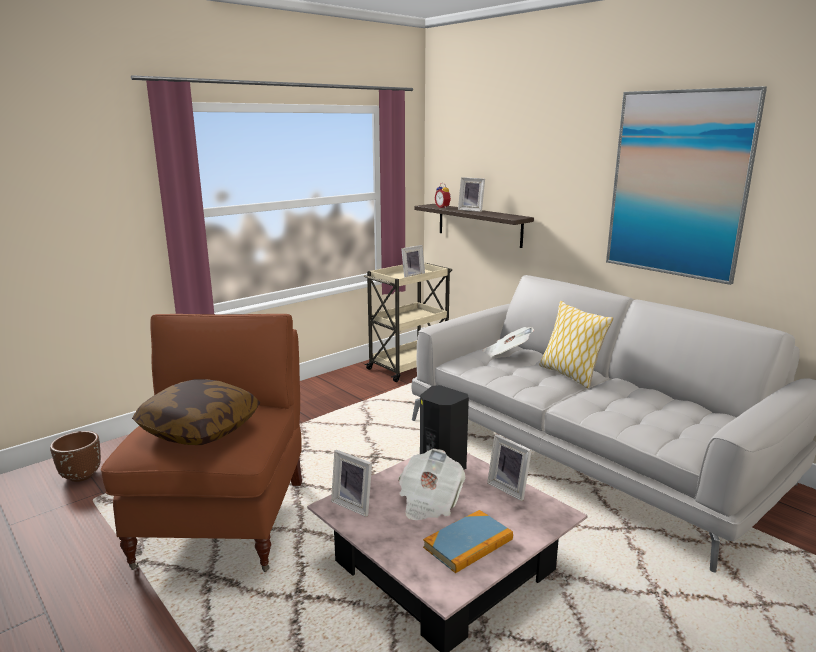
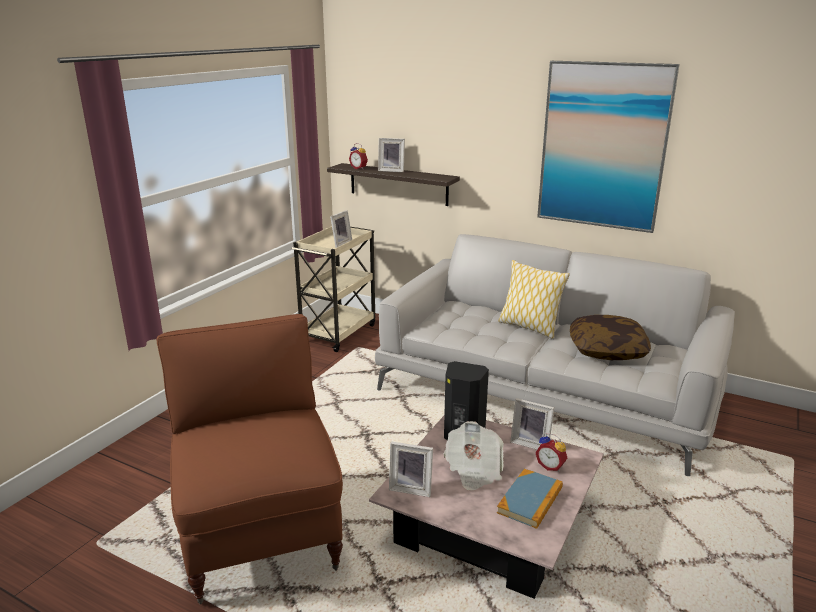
camera: 20 degrees left, 5 degrees up
brown planter [50,431,101,482] -> none
pillow [132,379,260,445] -> pillow moved to [570,315,651,360]
newspaper [483,327,534,357] -> none
none -> alarm clock [535,433,567,471]

